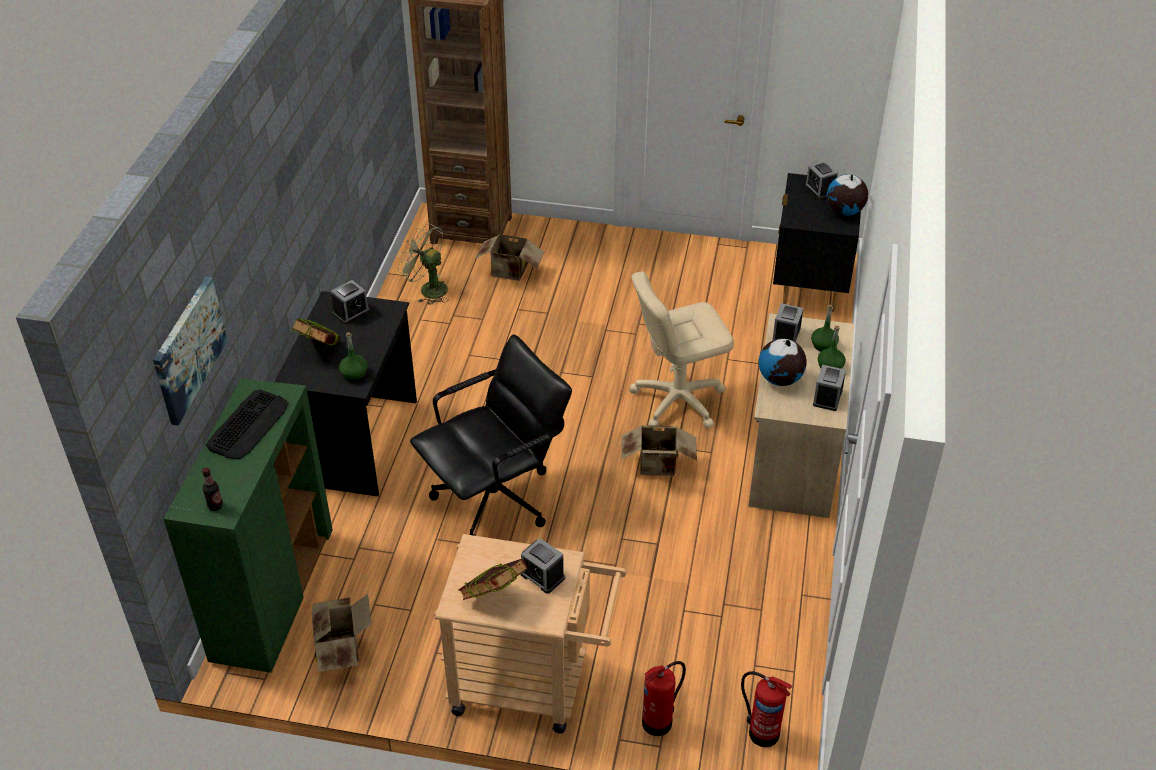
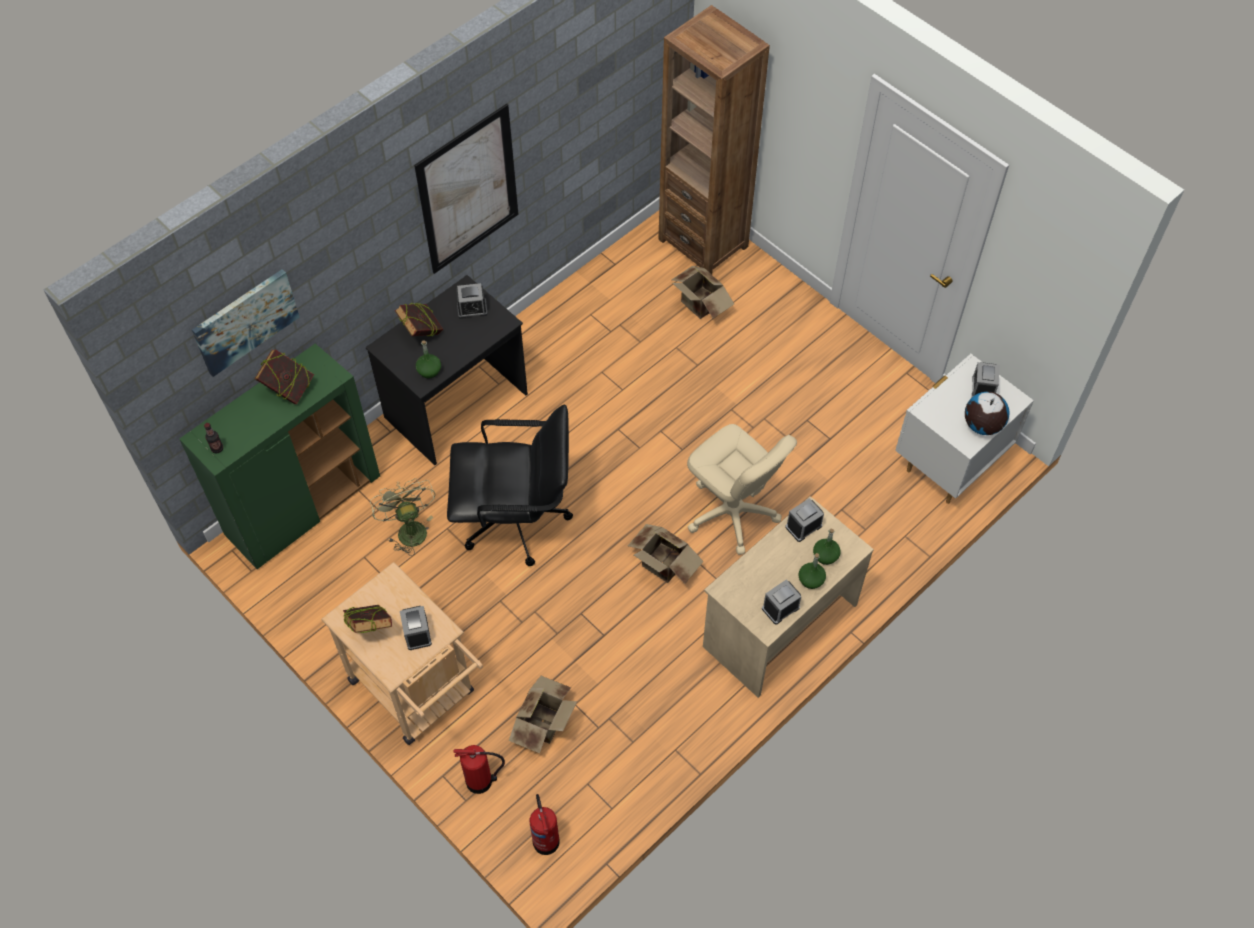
camera: 35 degrees right, 15 degrees up
keyboard [206,390,288,459] -> book [254,349,314,404]
cardboard box [312,594,372,672] -> cardboard box moved to [509,676,577,753]
green fan [398,223,448,305] -> green fan moved to [370,478,435,556]
beige office chair [629,272,734,429] -> beige office chair turned 150 degrees counterclockwise [687,424,797,555]
globe [759,338,807,386] -> none
black nightstand [773,173,861,312] -> white nightstand [895,354,1034,504]
none -> picture [414,104,519,274]

